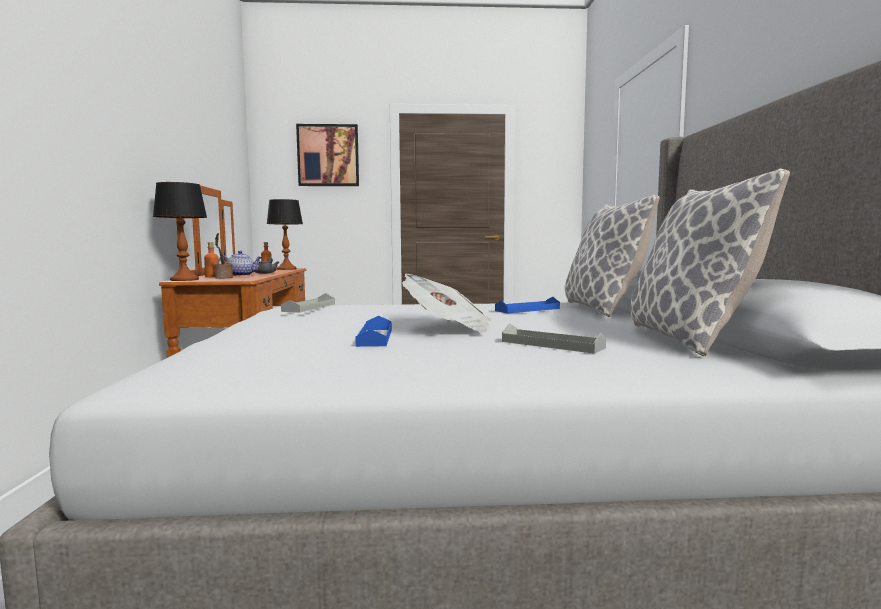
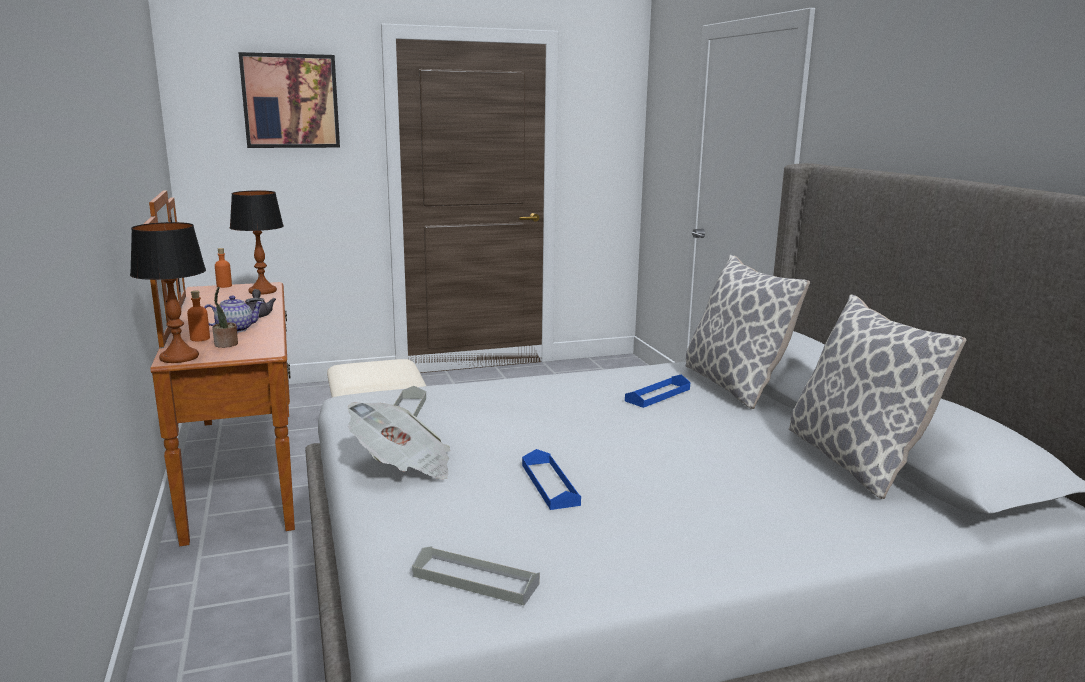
camera: 15 degrees left, 10 degrees up
newspaper [402,274,491,333] -> newspaper moved to [348,402,450,479]
grey tray [502,323,606,354] -> grey tray moved to [412,546,540,605]

